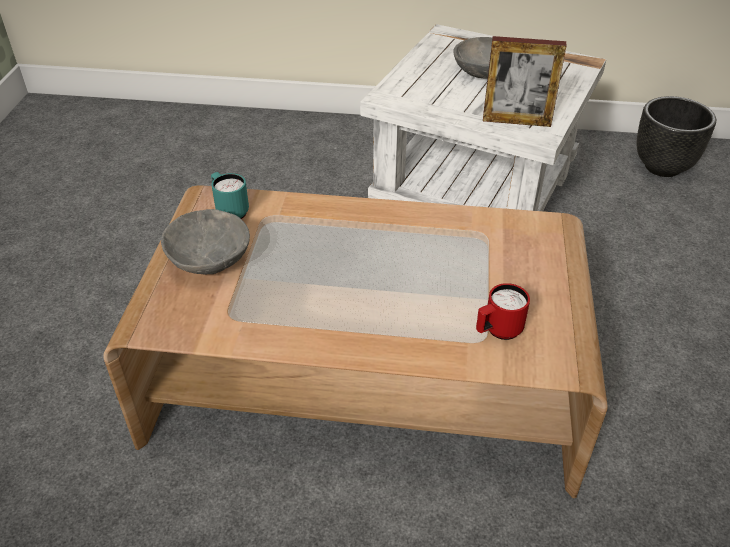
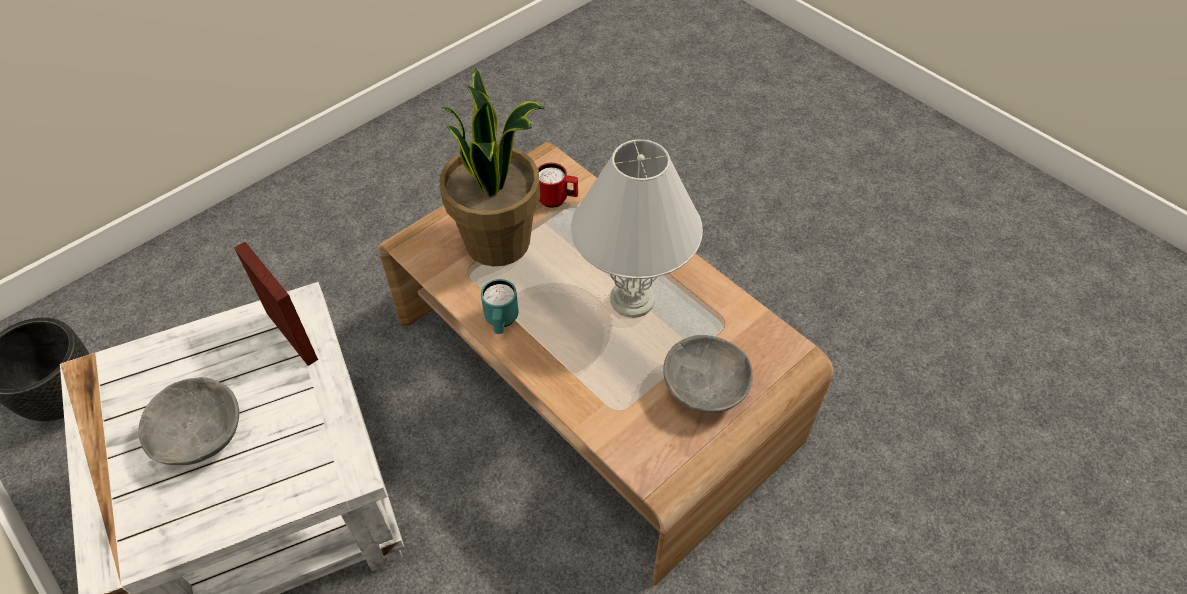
camera: 140 degrees left, 10 degrees up
turquoise mug [211,172,249,219] -> turquoise mug moved to [481,279,519,334]
none -> potted plant [440,67,545,266]
none -> white table lamp [571,139,703,318]

